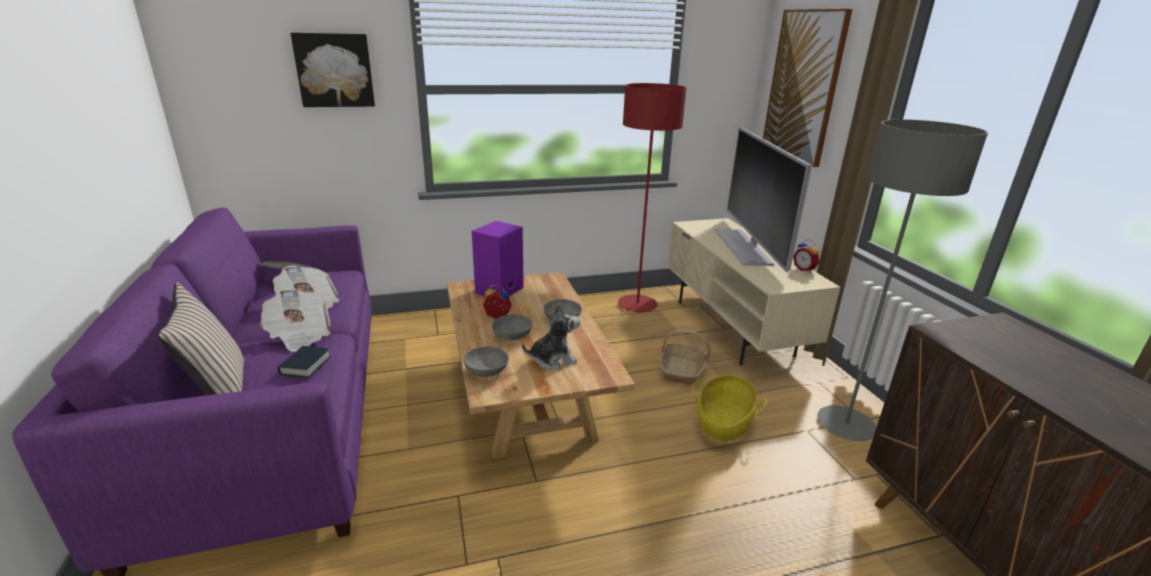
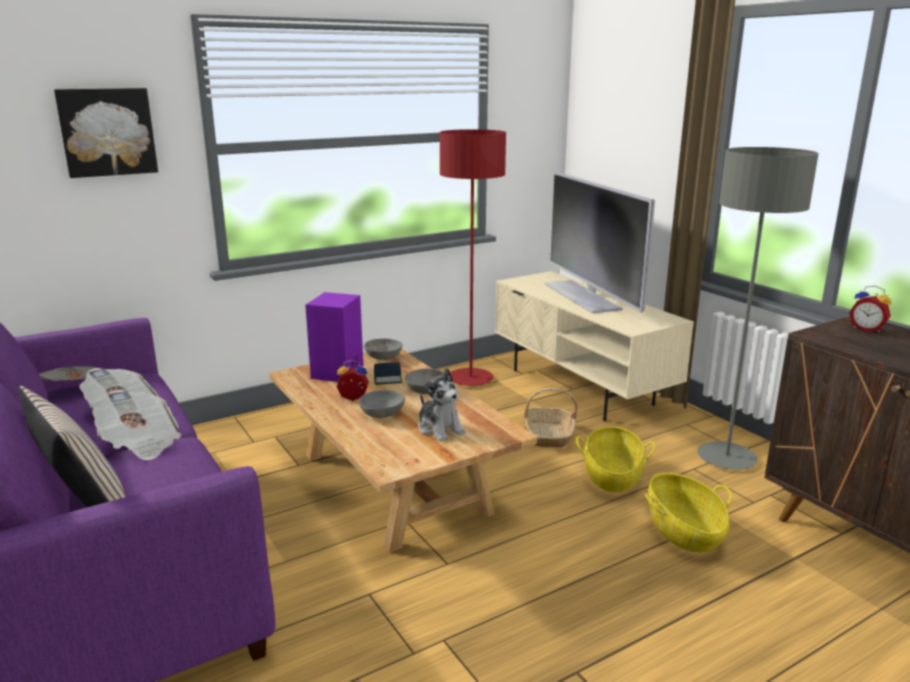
camera: 15 degrees left, 5 degrees down
book [278,346,332,378] -> book moved to [374,362,402,385]
grey bowl [464,346,509,377] -> grey bowl moved to [364,339,403,360]
plush toy [522,303,580,370] -> plush toy turned 90 degrees clockwise [418,368,466,442]
picture [763,9,852,167] -> none
alarm clock [793,240,819,273] -> alarm clock moved to [849,286,891,333]
none -> basket [645,473,732,552]

